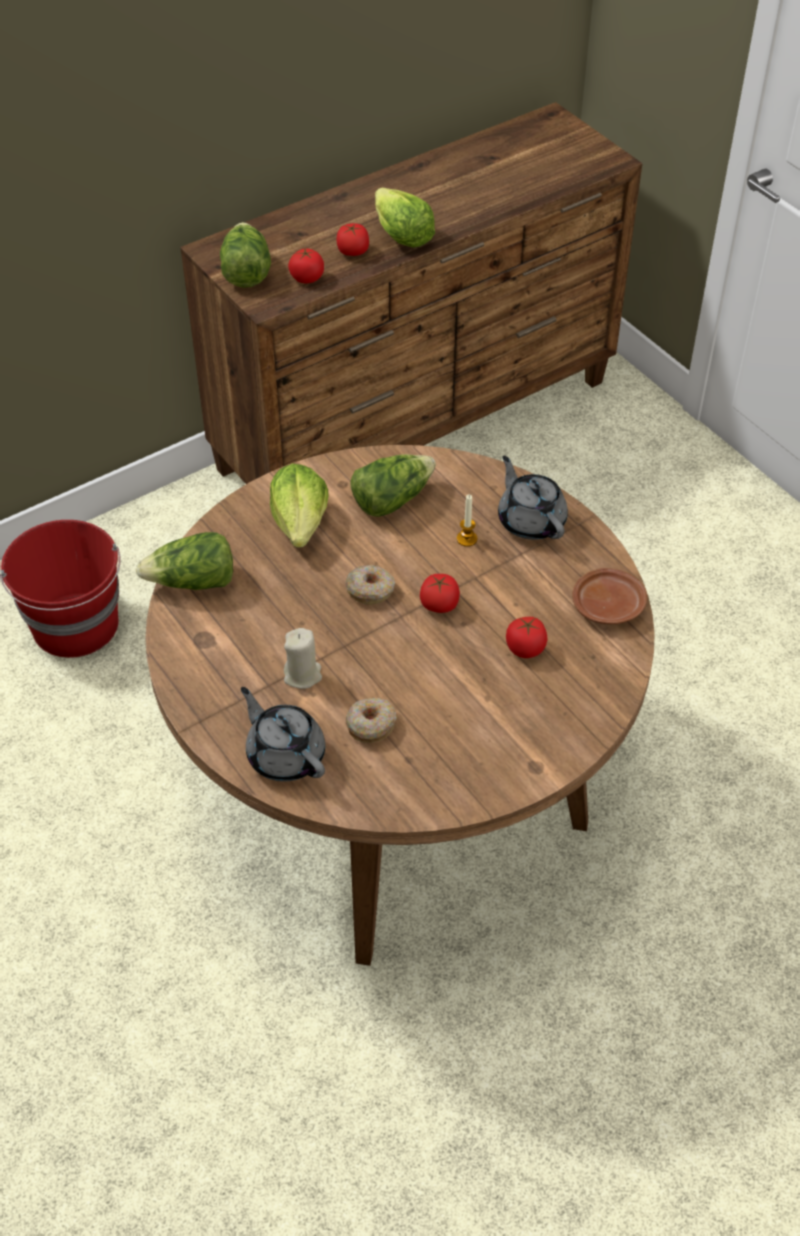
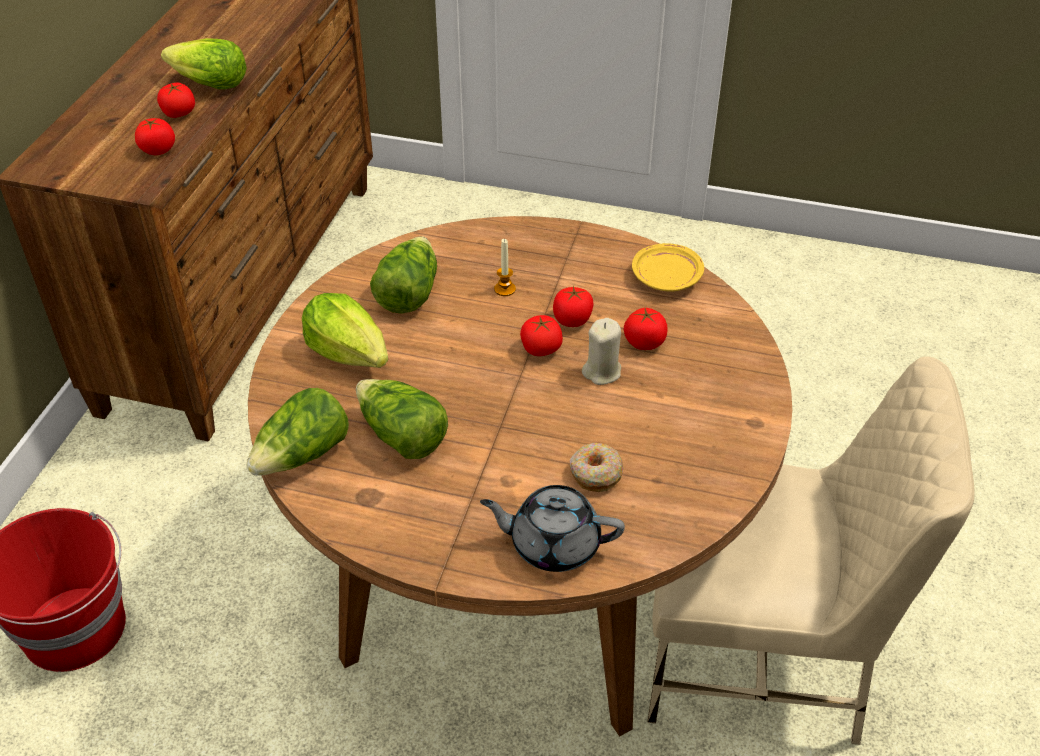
camera: 40 degrees left, 5 degrees down
lettuce [220,222,271,288] -> lettuce moved to [356,379,448,459]
beige candle [284,628,322,689] -> beige candle moved to [582,318,621,385]
donut [345,565,395,605] -> none
grey teapot [498,456,568,540] -> none
brown plate [572,568,647,624] -> yellow plate [632,243,704,291]
none -> tomato [553,286,593,327]
none -> beige chair [647,356,975,745]

